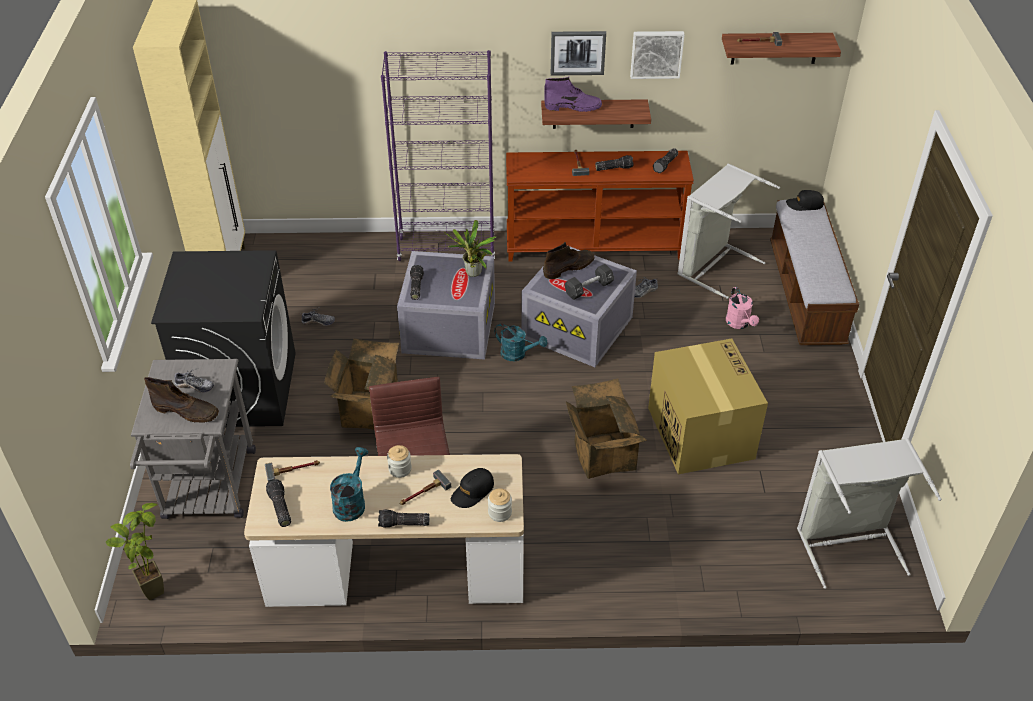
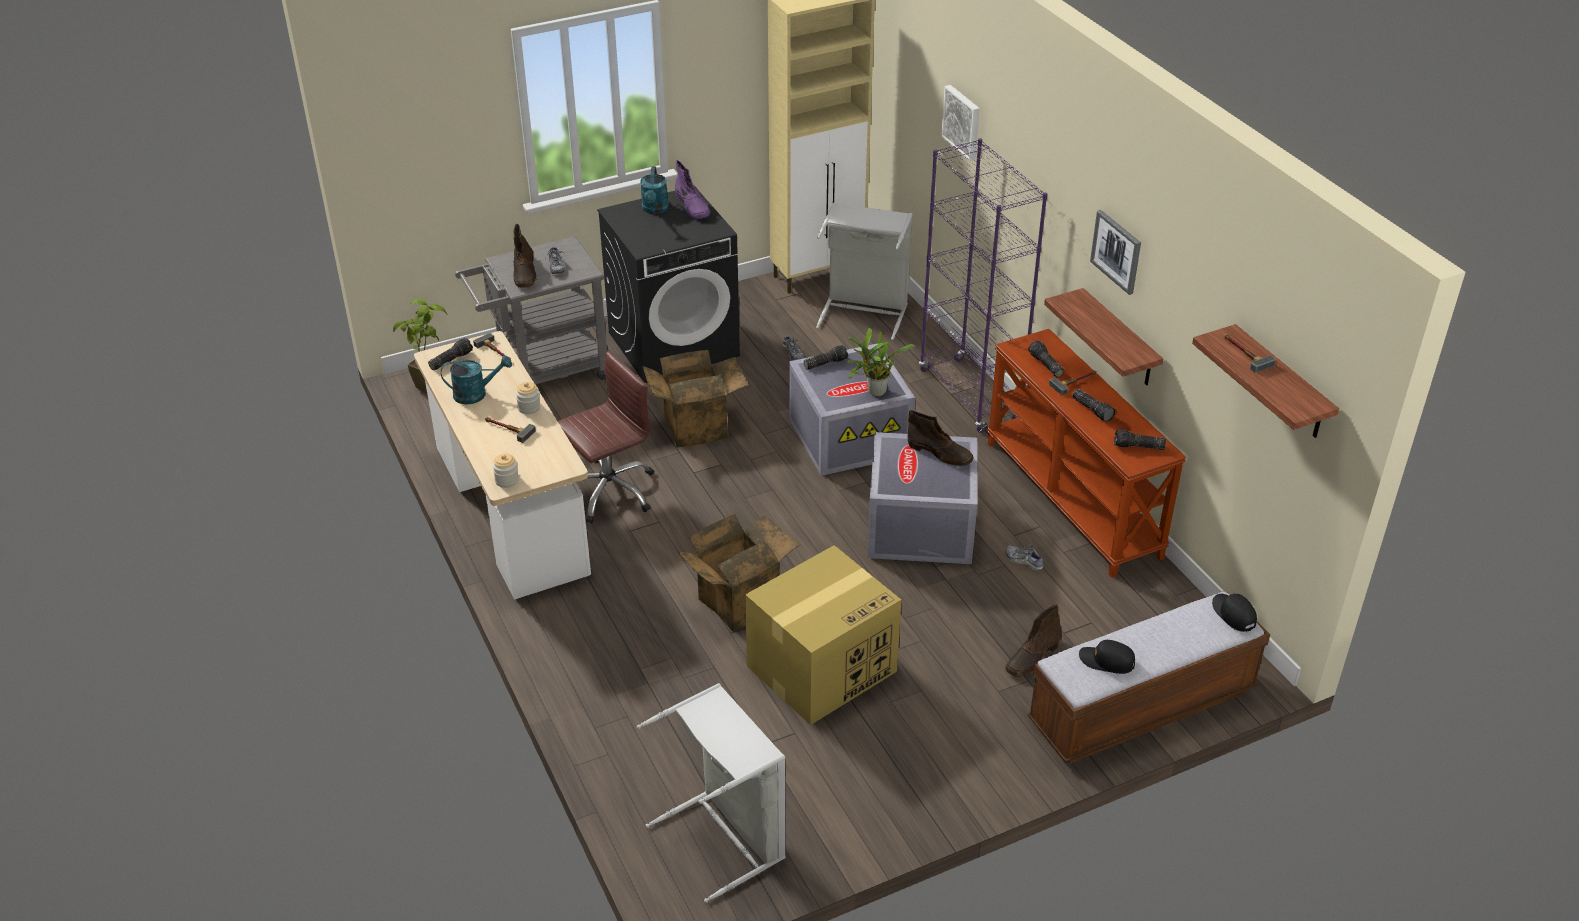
camera: 65 degrees right, 5 degrees down
flashlight [378,509,430,528] -> flashlight moved to [1028,340,1064,378]
black cap [451,468,494,508] -> black cap moved to [1079,640,1135,674]
turquoise watering can [494,324,547,361] -> turquoise watering can moved to [640,166,669,214]
purple boot [544,77,602,112] -> purple boot moved to [675,160,710,219]
black dumbbell [565,264,614,300] -> none
picture [630,31,685,79] -> picture moved to [941,85,980,161]
grey laundry basket [677,163,780,299] -> grey laundry basket moved to [816,202,913,340]
pink watering can [726,287,759,329] -> brown boot [1005,604,1062,677]

